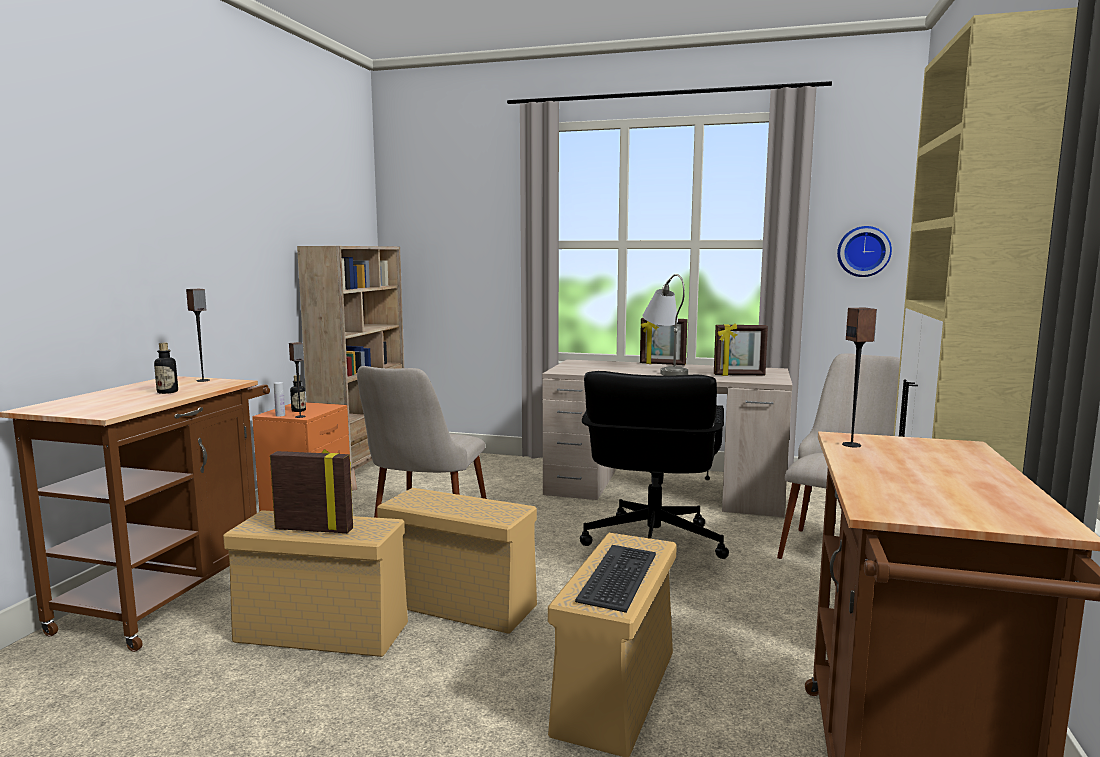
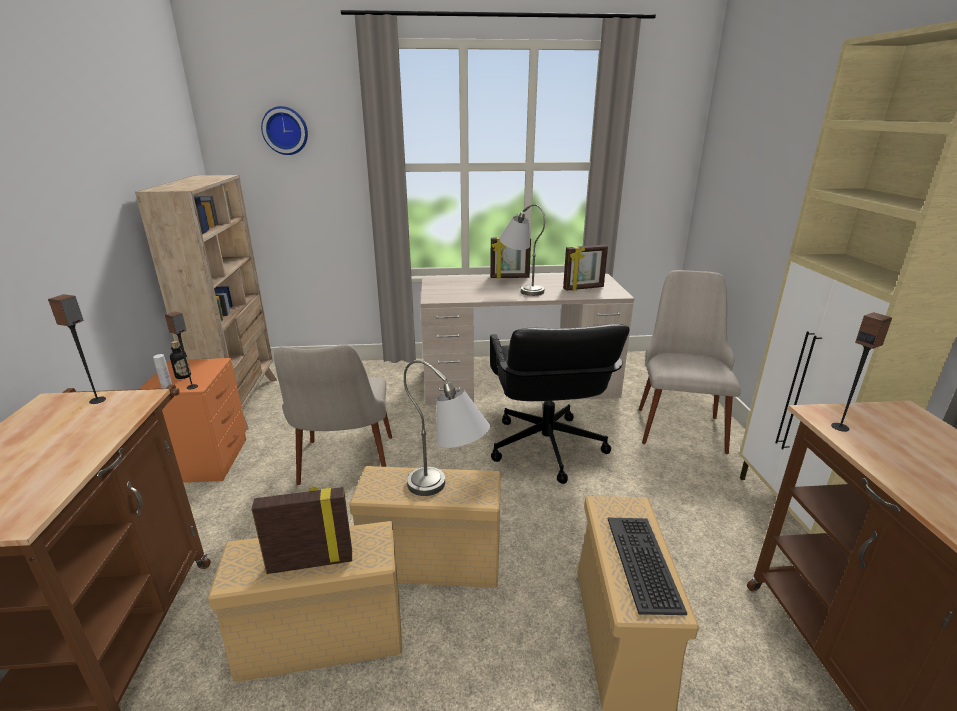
camera: 20 degrees left, 15 degrees up
bottle [154,343,178,394] -> none
wall clock [837,226,892,277] -> wall clock moved to [261,106,308,155]
none -> grey table lamp [404,360,490,496]

